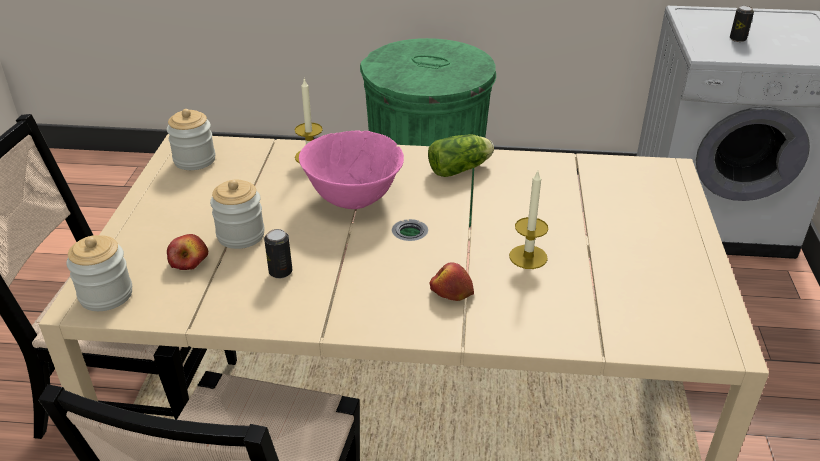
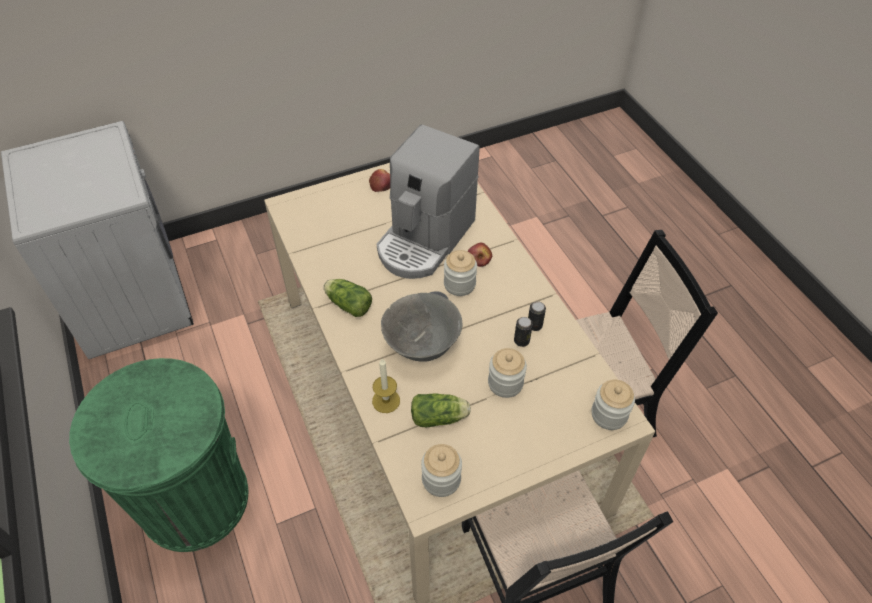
camera: 120 degrees left, 15 degrees up
apple [167,234,208,270] -> apple moved to [369,169,390,192]
pink bowl [299,130,404,209] -> grey bowl [381,293,462,362]
candle [509,171,548,269] -> coffee machine [377,124,480,279]
can [730,6,754,42] -> can moved to [528,301,546,331]
none -> lettuce [411,393,471,427]
none -> jar [444,250,477,296]

